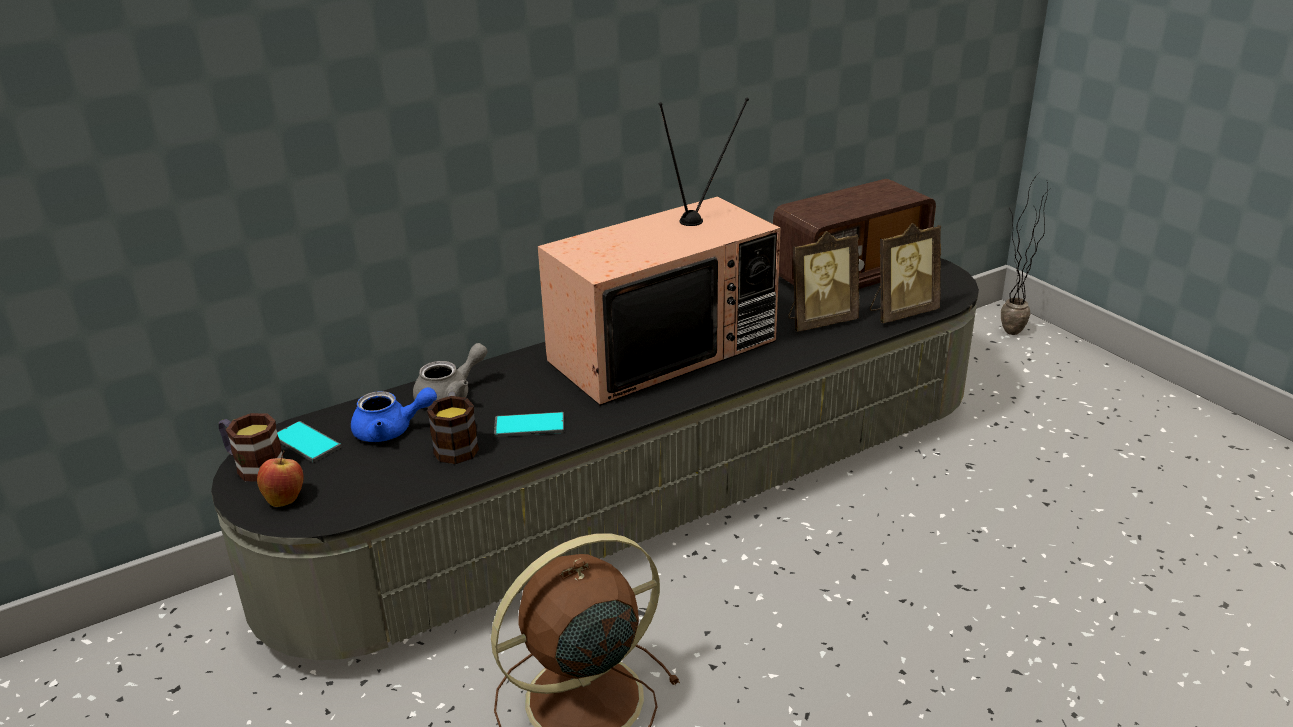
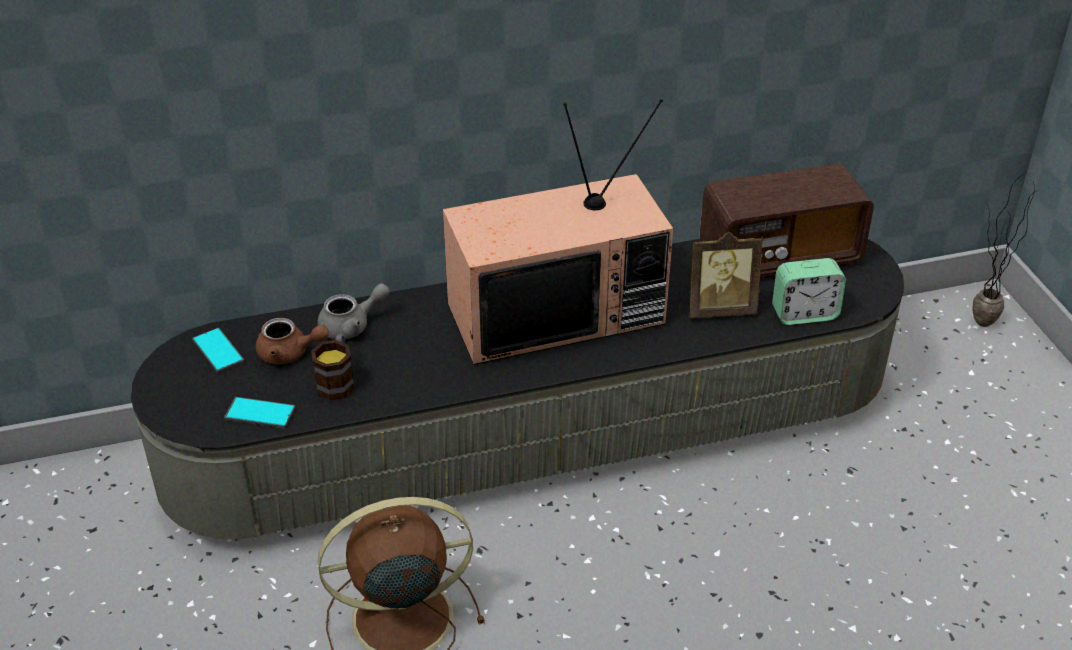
camera: 15 degrees right, 10 degrees up
mug [219,413,283,482] -> none
apple [257,451,304,507] -> none
blue teapot [351,387,437,442] -> brown teapot [256,318,329,365]
phone [494,412,564,437] -> phone moved to [224,397,295,428]
picture frame [870,223,941,323] -> alarm clock [772,258,846,325]

